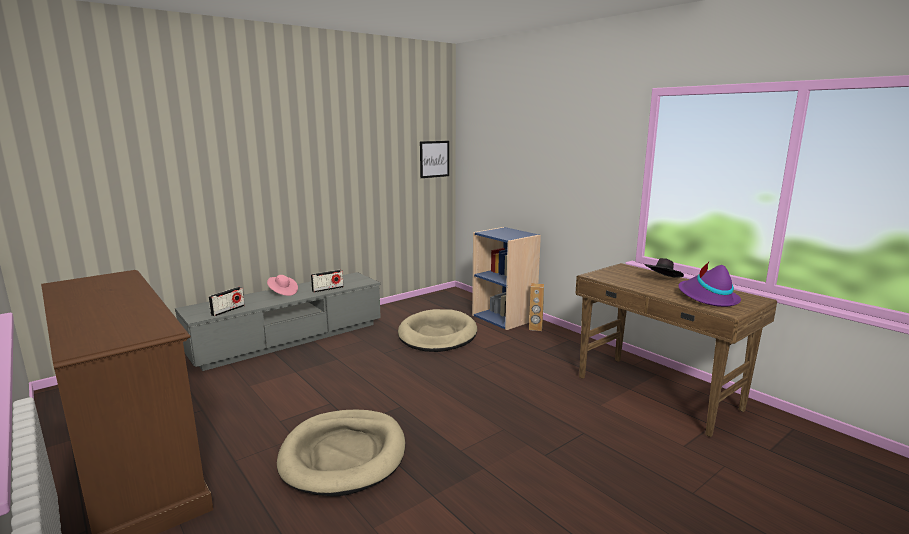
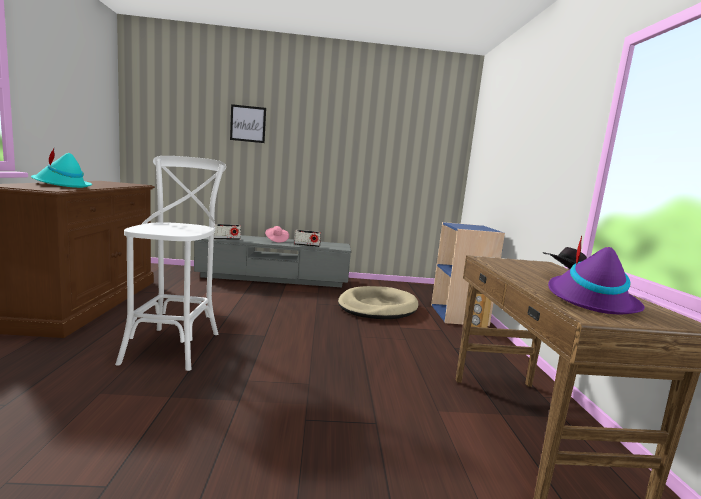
camera: 35 degrees right, 5 degrees down
beige dog bed [277,409,405,496] -> white stool [115,156,226,371]
picture [420,141,449,178] -> picture moved to [230,104,266,143]
none -> turquoise hat [31,148,92,188]

